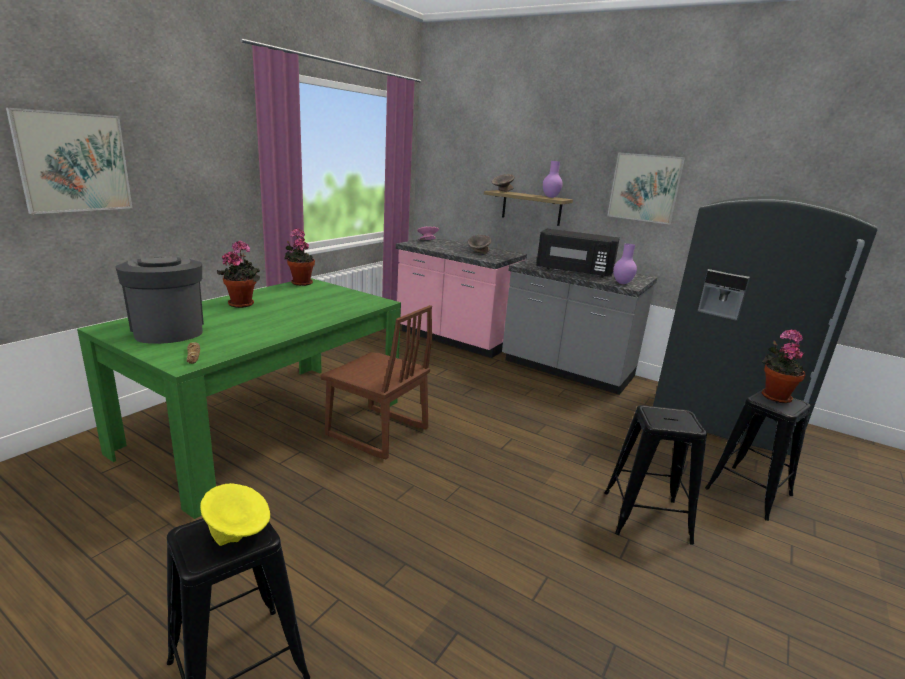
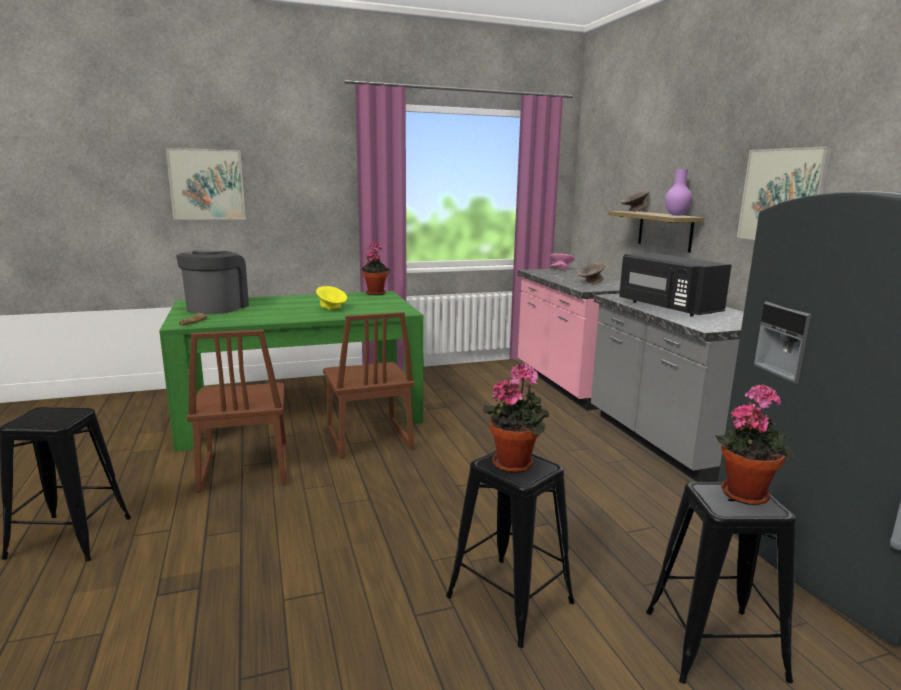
camera: 40 degrees right, 5 degrees down
yellow bowl [200,483,270,546] -> yellow bowl moved to [316,286,347,310]
potted plant [217,241,260,308] -> potted plant moved to [483,363,549,473]
purple vase [613,244,637,284] -> none
none -> brown chair [187,330,287,493]

